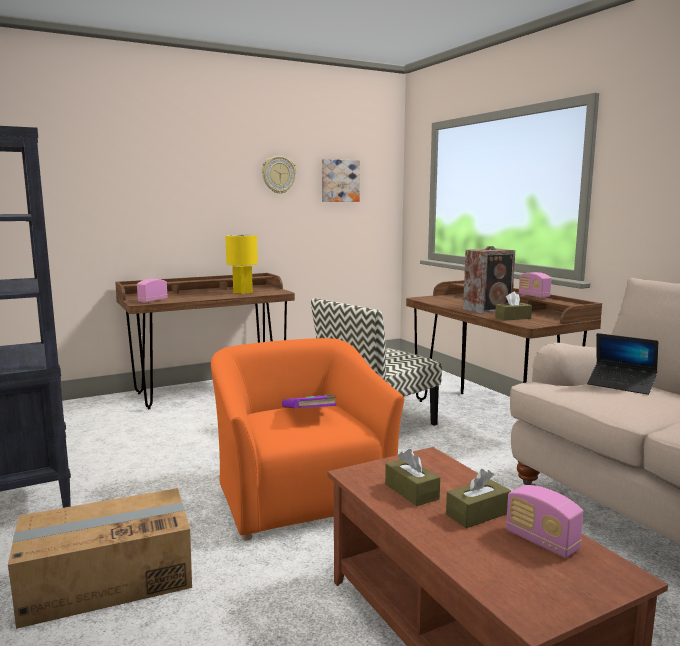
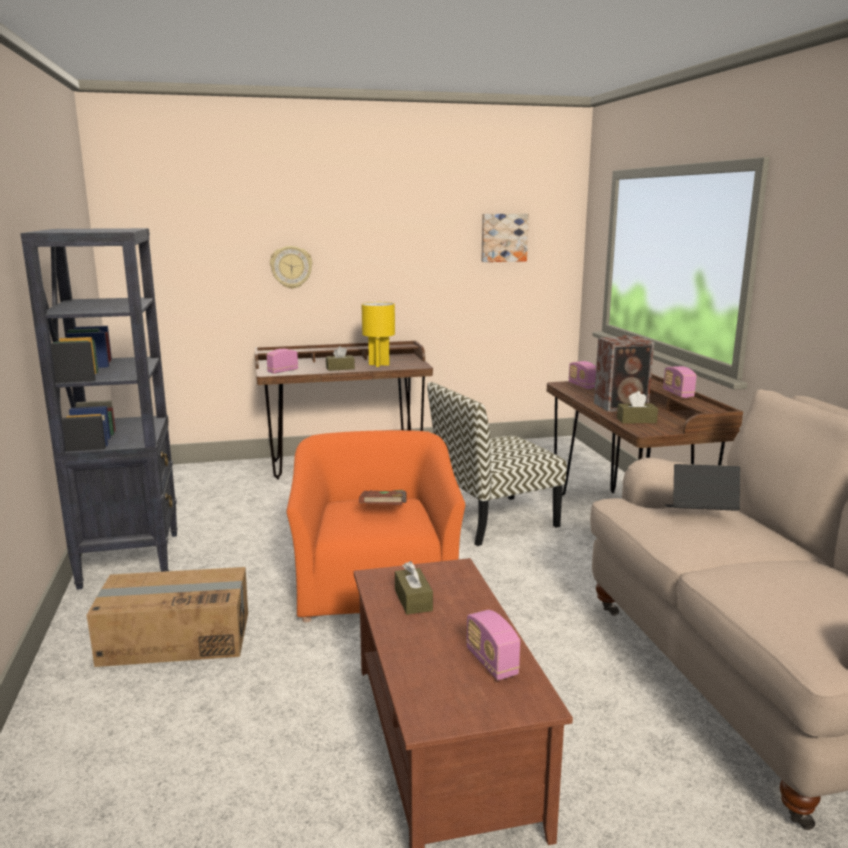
camera: 15 degrees right, 5 degrees up
wall clock [262,156,296,194] -> wall clock moved to [270,246,312,289]
purple book [282,394,336,408] -> brown book [359,490,407,505]
brown tissue box [446,469,511,528] -> brown tissue box moved to [326,346,355,371]
laptop [587,333,658,395] -> laptop turned 135 degrees clockwise [665,464,740,511]
none -> radio [569,361,596,389]

